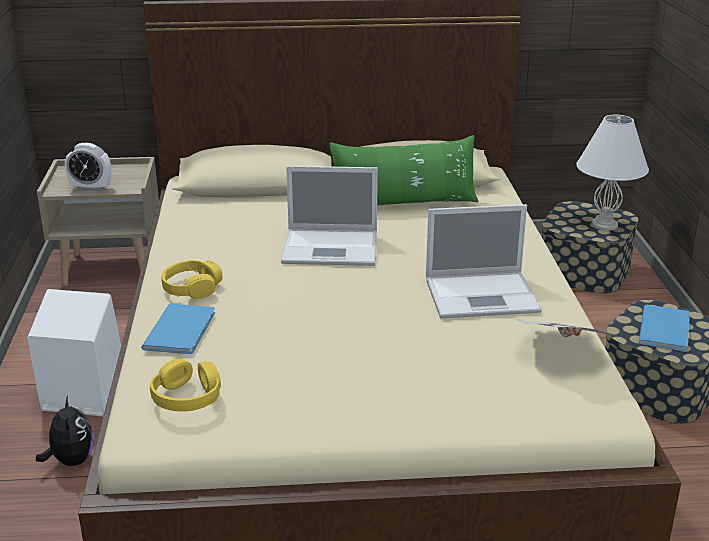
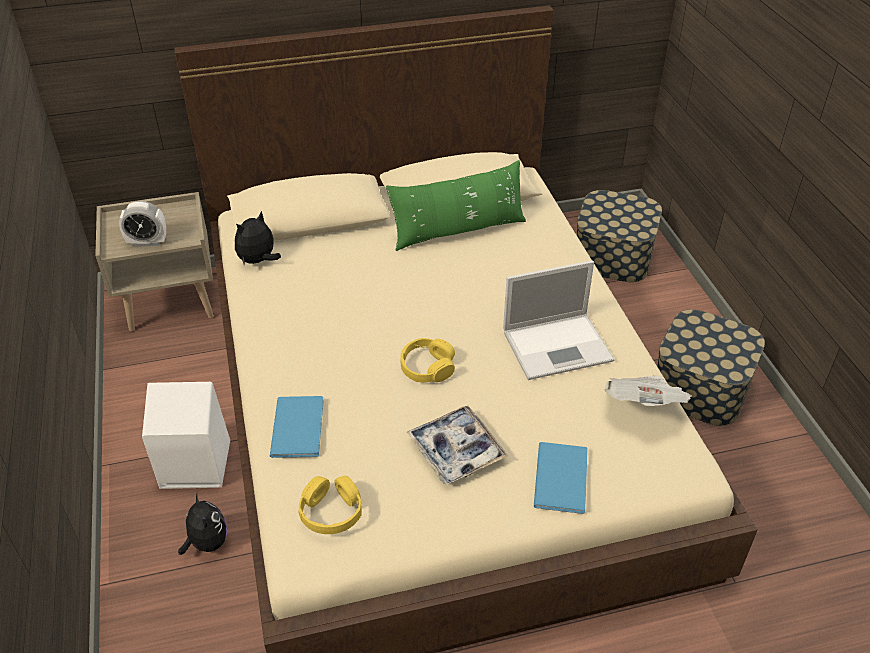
camera: 10 degrees left, 15 degrees up
yellow headphones [161,260,223,299] -> yellow headphones moved to [401,338,455,383]
laptop [281,166,378,266] -> none
white table lamp [576,115,649,231] -> none
blue book [639,305,690,352] -> blue book moved to [534,442,588,514]
none -> plush toy [235,210,281,266]
none -> tray [407,406,508,485]

